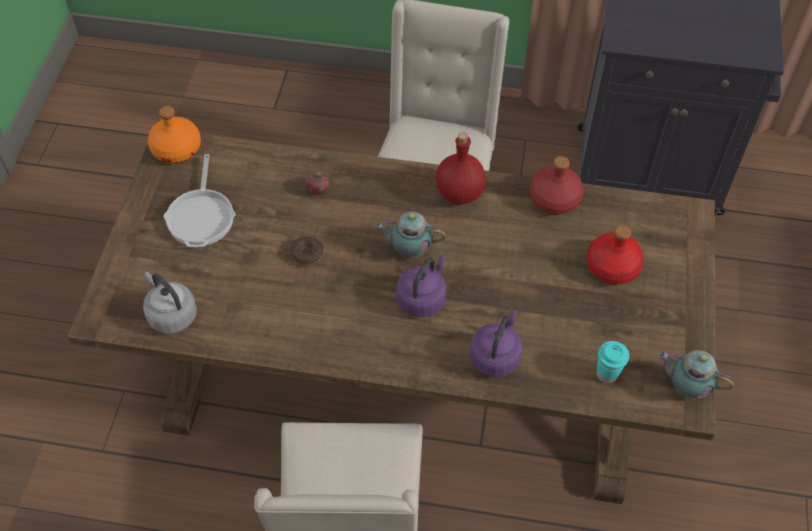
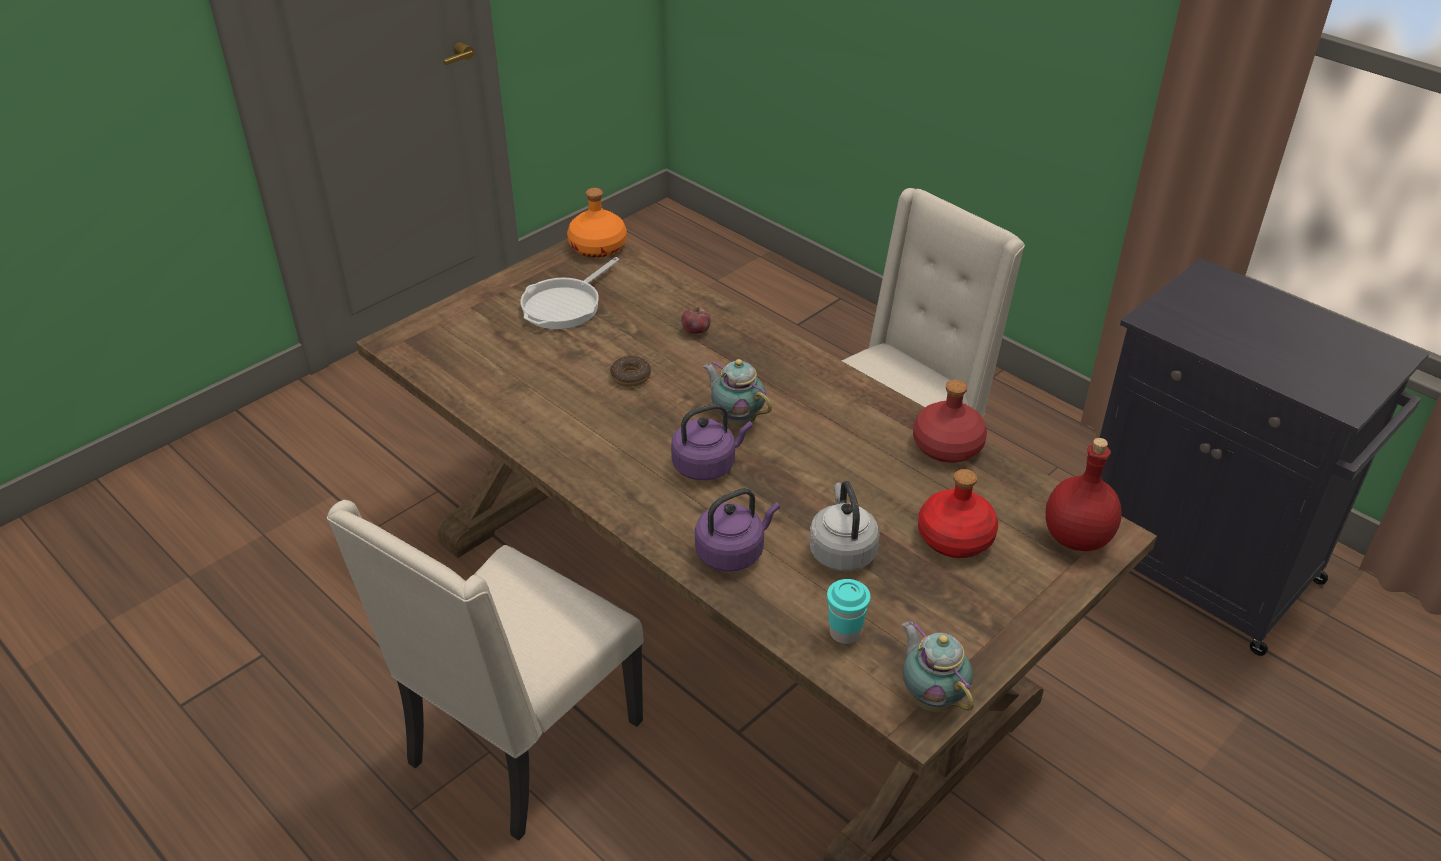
camera: 35 degrees right, 15 degrees down
grey kettle [143,272,197,334] -> grey kettle moved to [809,481,880,571]
red bottle [436,133,486,204] -> red bottle moved to [1045,438,1122,551]

